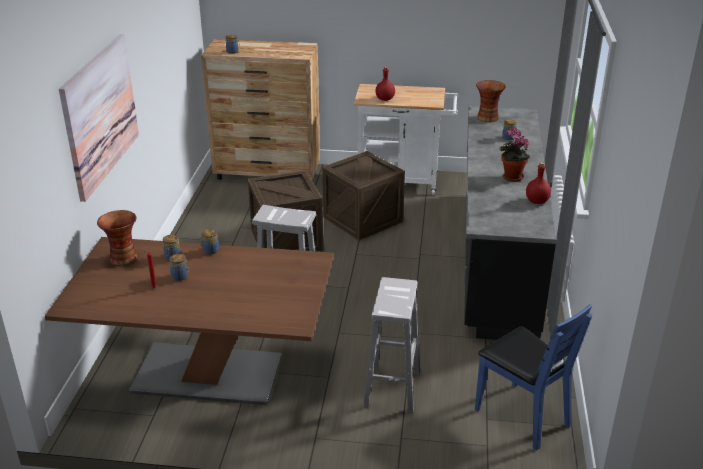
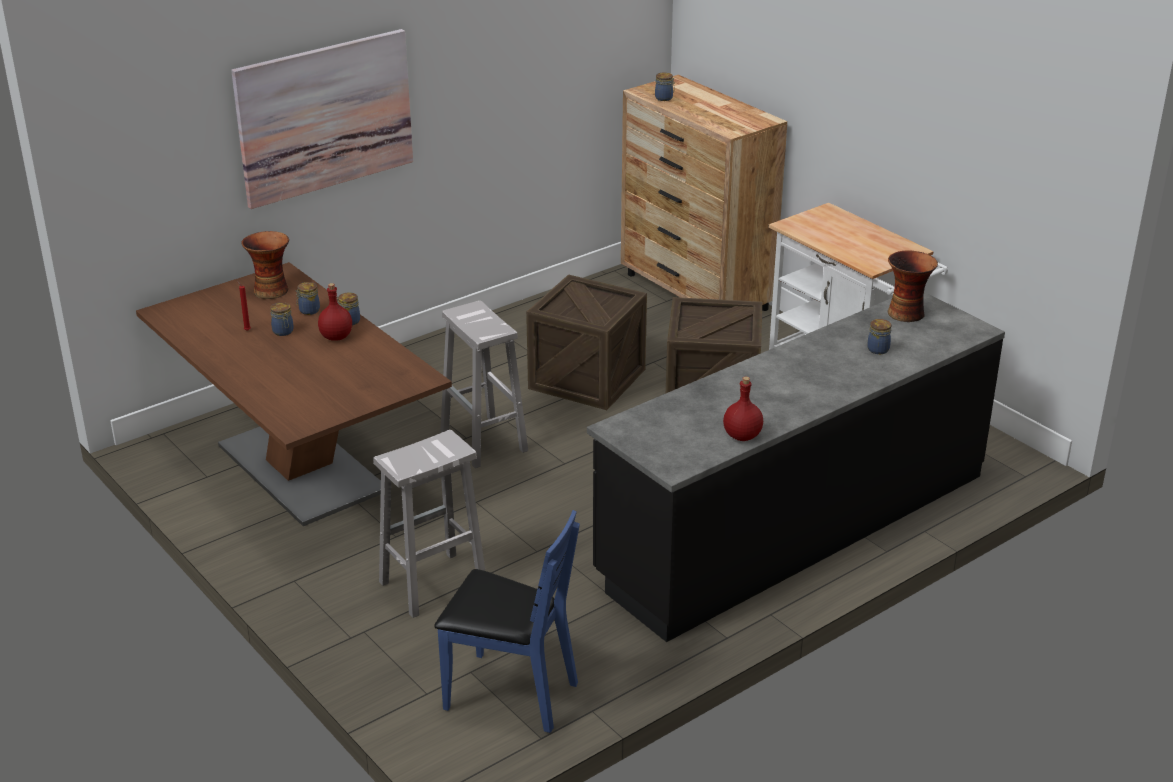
camera: 45 degrees right, 0 degrees up
red bottle [375,67,395,101] -> red bottle moved to [318,283,352,341]
blue chair [475,304,592,450] -> blue chair turned 75 degrees counterclockwise [434,510,580,733]
potted plant [499,128,530,182] -> none

